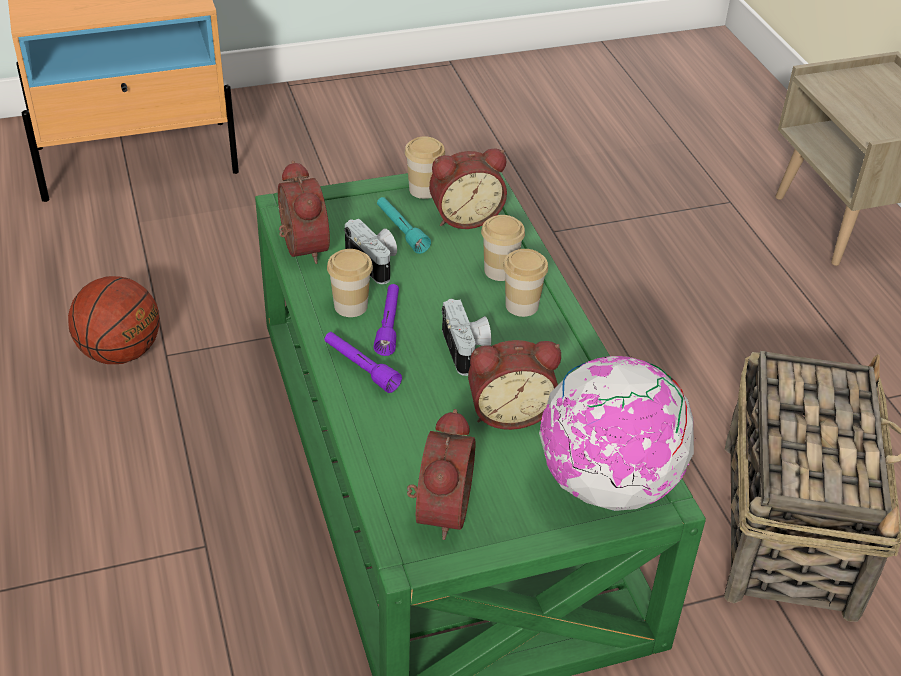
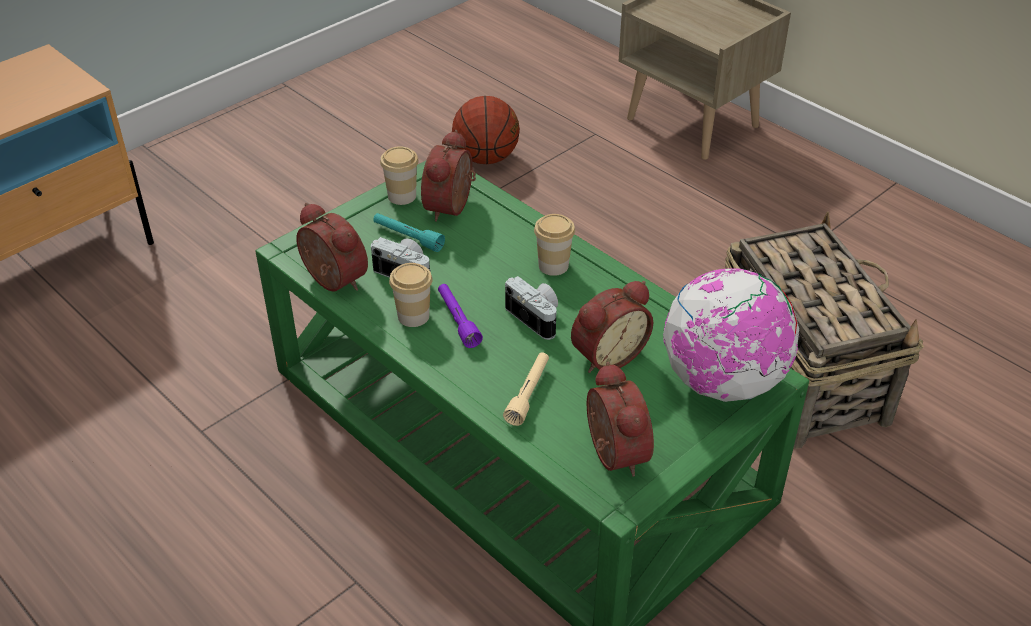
camera: 25 degrees left, 0 degrees up
basketball [68,276,160,364] -> basketball moved to [452,96,520,164]
purple flashlight [325,332,402,393] -> none
alarm clock [429,149,507,229] -> alarm clock turned 150 degrees clockwise [421,130,476,222]
cup [481,215,525,281] -> none
none -> beige flashlight [503,352,549,426]

